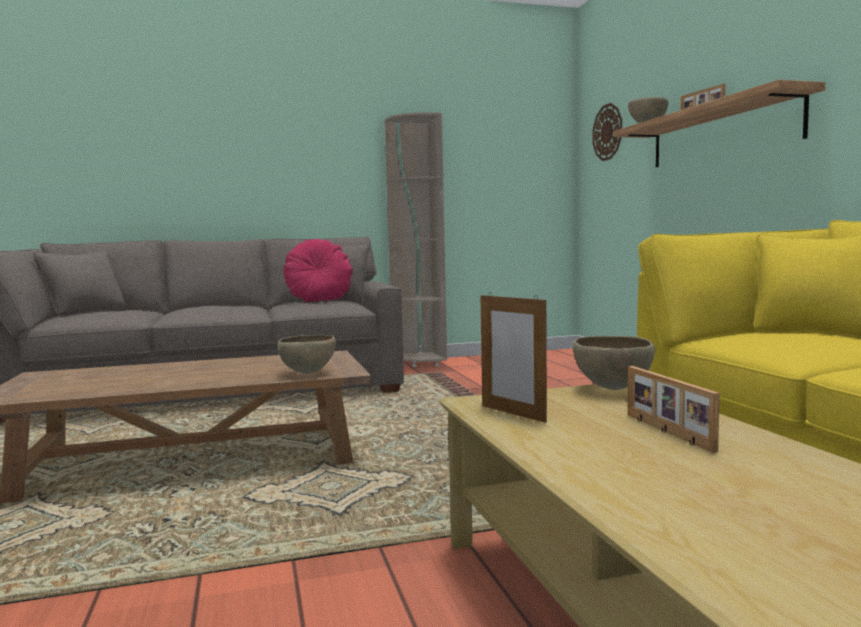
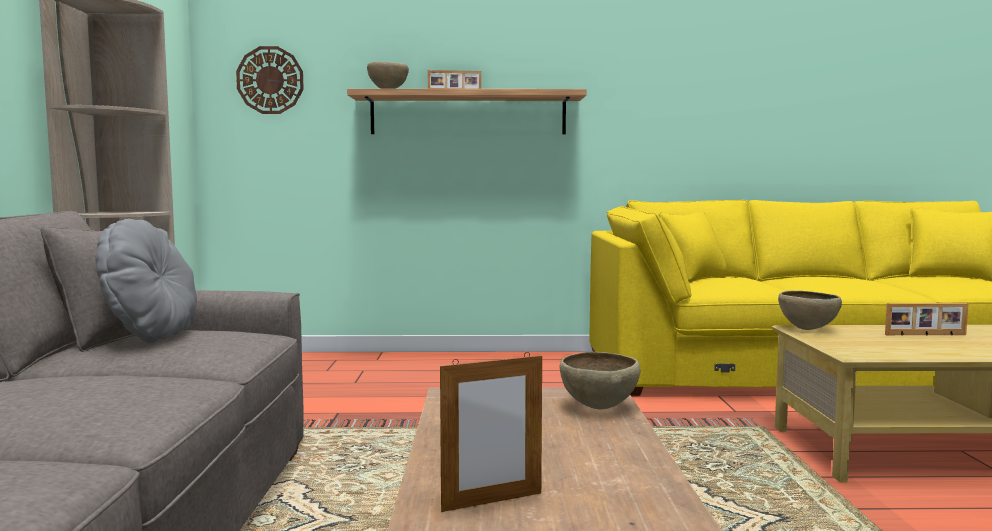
camera: 75 degrees left, 0 degrees up
pink pillow [283,239,353,302] -> grey pillow [96,219,197,343]
picture frame [481,292,547,423] -> picture frame moved to [440,352,542,512]

